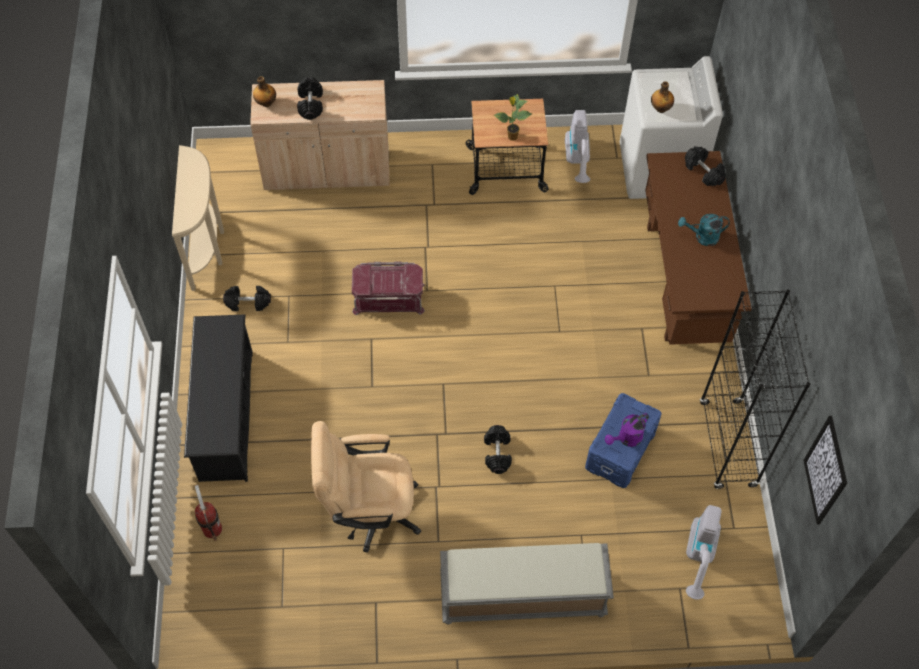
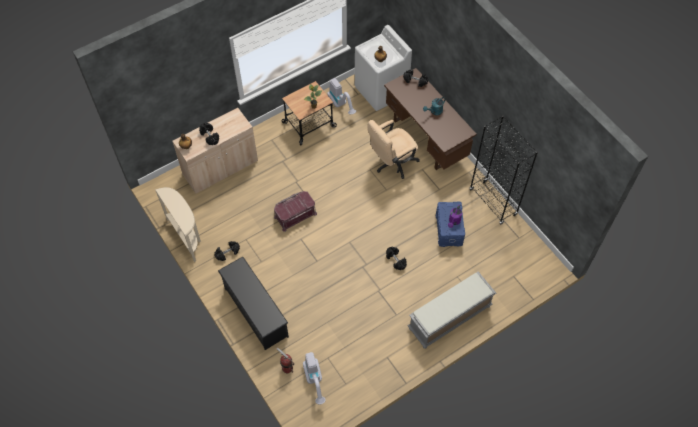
camera: 30 degrees left, 0 degrees up
beige office chair [311,421,421,553] -> beige office chair moved to [367,120,420,179]
vacuum cleaner [686,505,722,600] -> vacuum cleaner moved to [303,352,326,404]
picture [803,416,847,525] -> none

